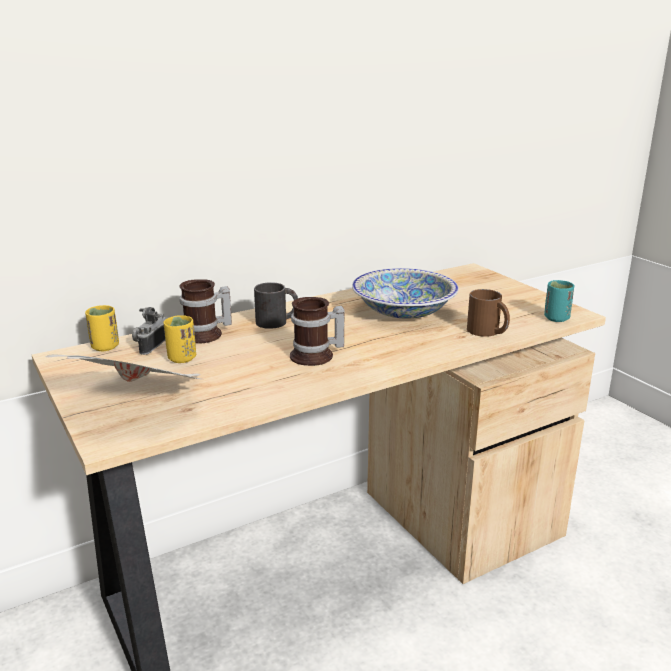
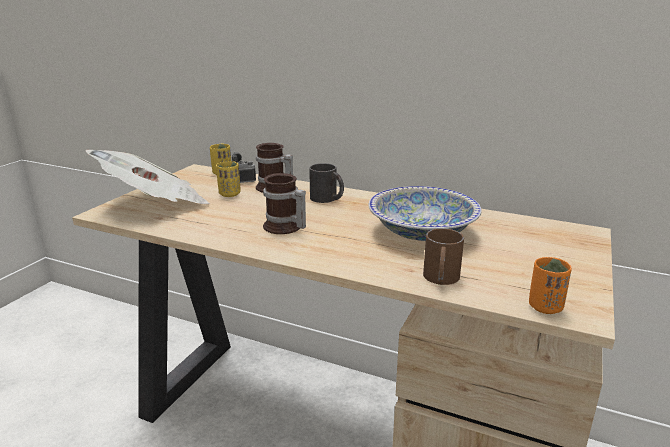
camera: 55 degrees right, 0 degrees up
turquoise cup [544,280,575,322] -> orange cup [529,257,572,314]

